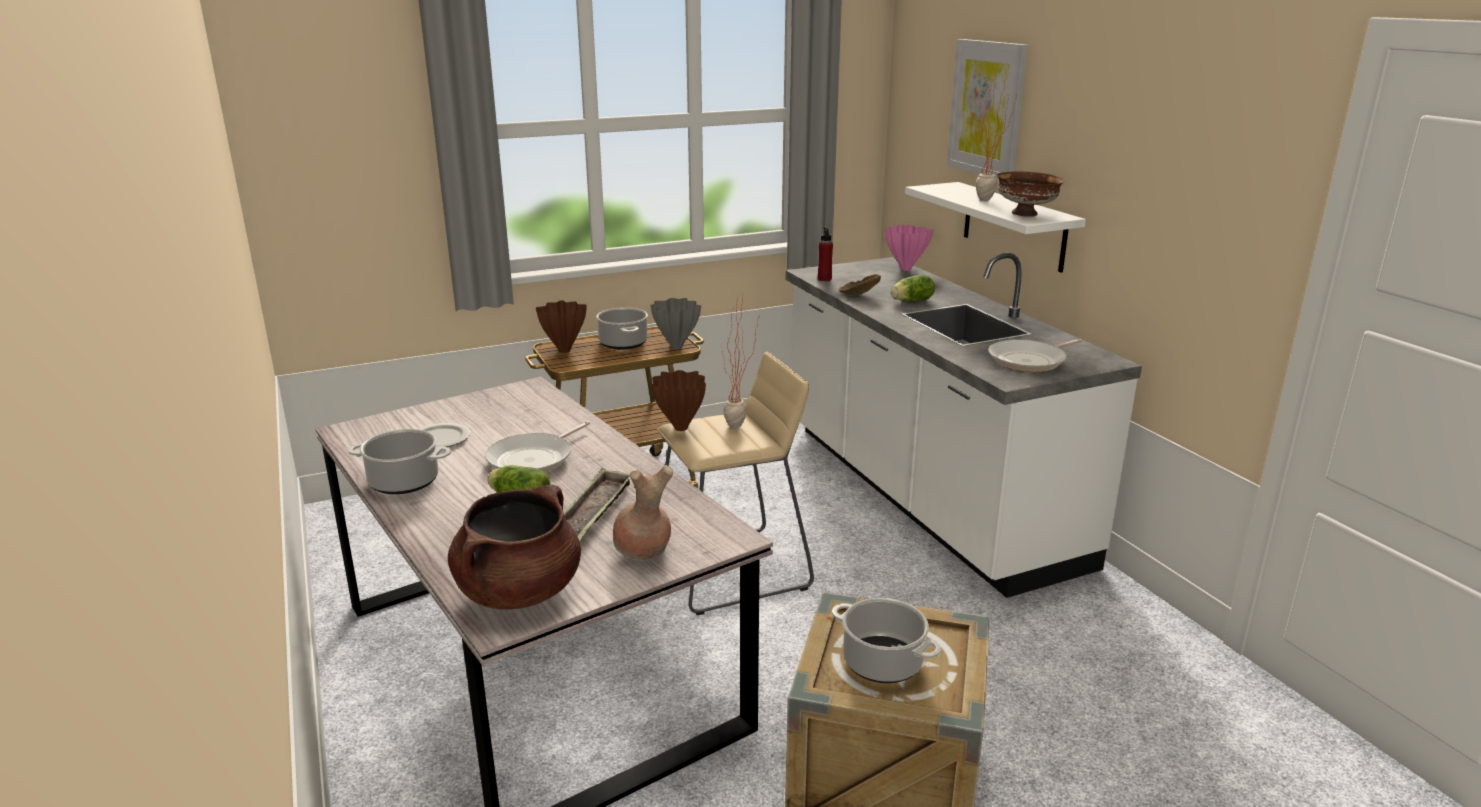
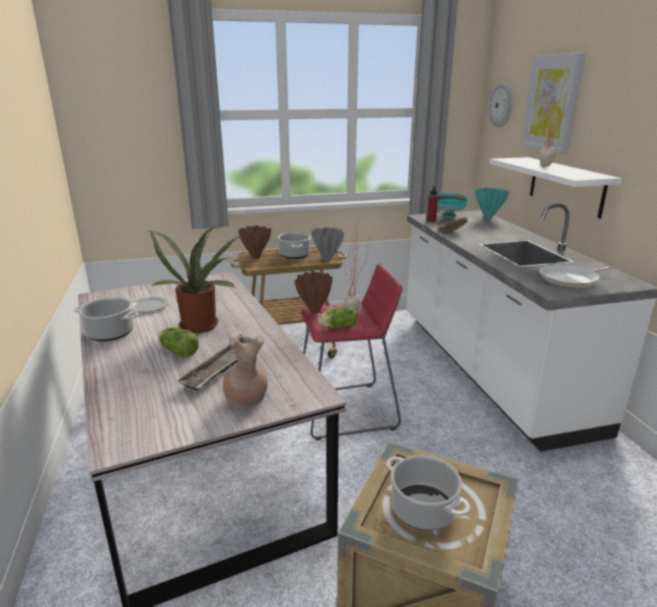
camera: 10 degrees right, 0 degrees up
brown cooking pot [448,485,581,609] -> none
frying pan [485,421,590,472] -> potted plant [148,224,243,333]
beige stool [657,352,814,615] -> red stool [301,263,402,440]
pink vase [885,224,933,271] -> turquoise vase [475,188,509,218]
lettuce [891,274,935,301] -> lettuce moved to [318,306,357,328]
brown bowl [997,172,1064,217] -> none
none -> turquoise bowl [437,193,469,217]
none -> wall clock [489,83,512,128]

